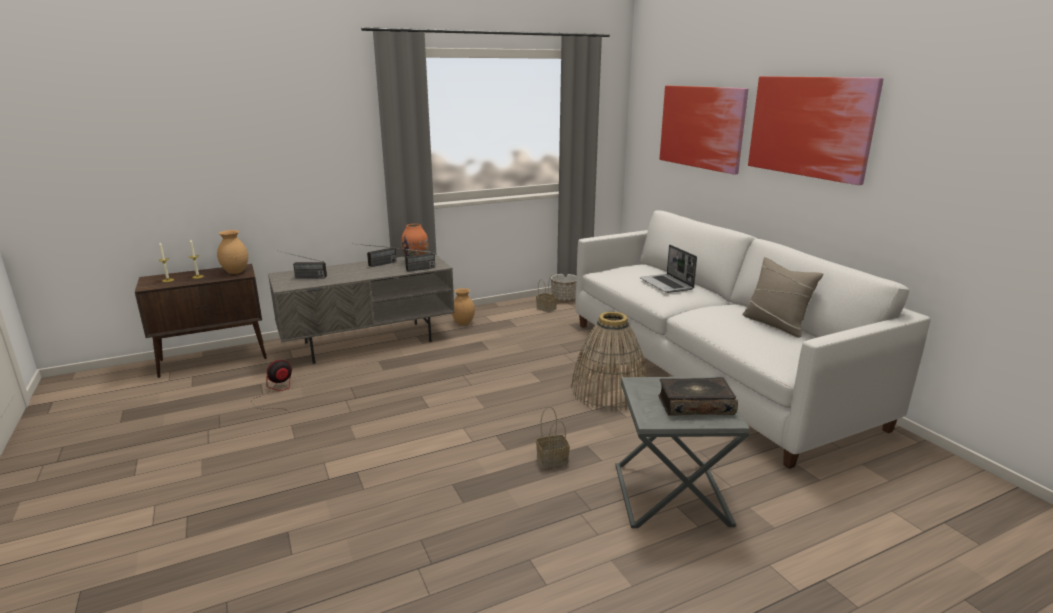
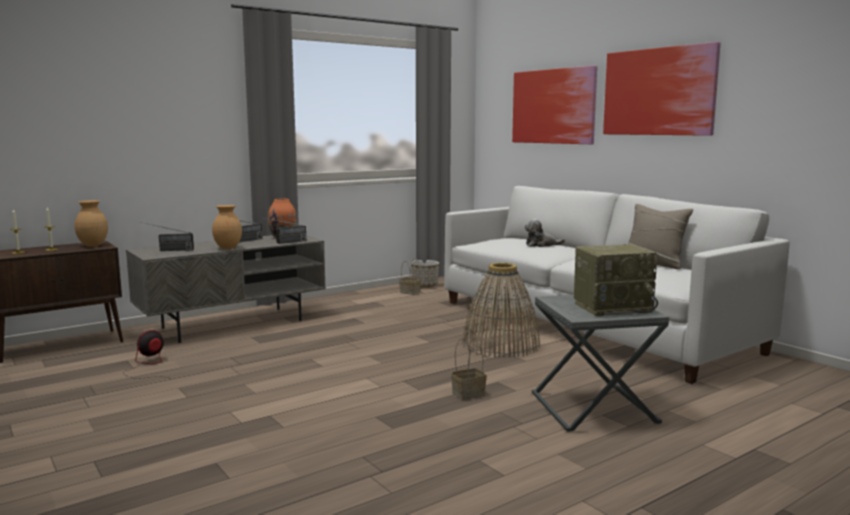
camera: 10 degrees left, 10 degrees down
brown vase [452,288,475,325] -> brown vase moved to [212,205,242,249]
laptop [640,245,697,293] -> plush toy [524,219,565,247]
book [658,377,738,416] -> radio [574,244,658,316]

